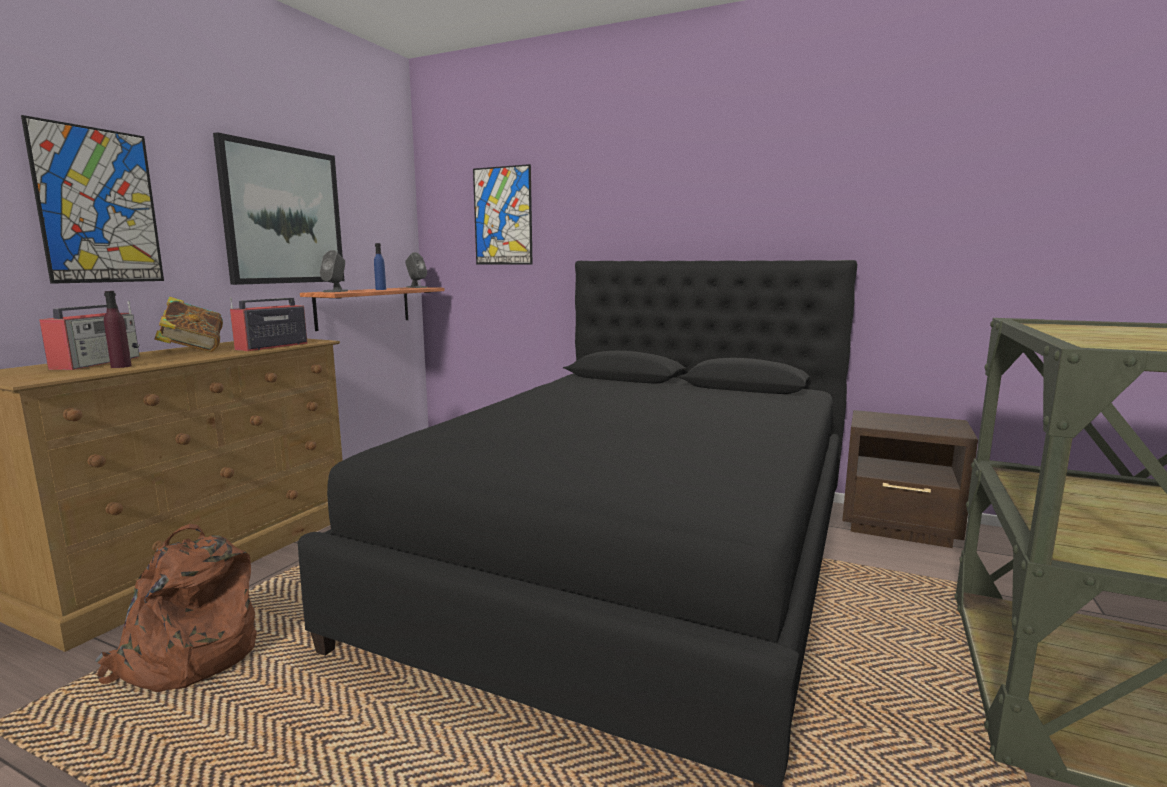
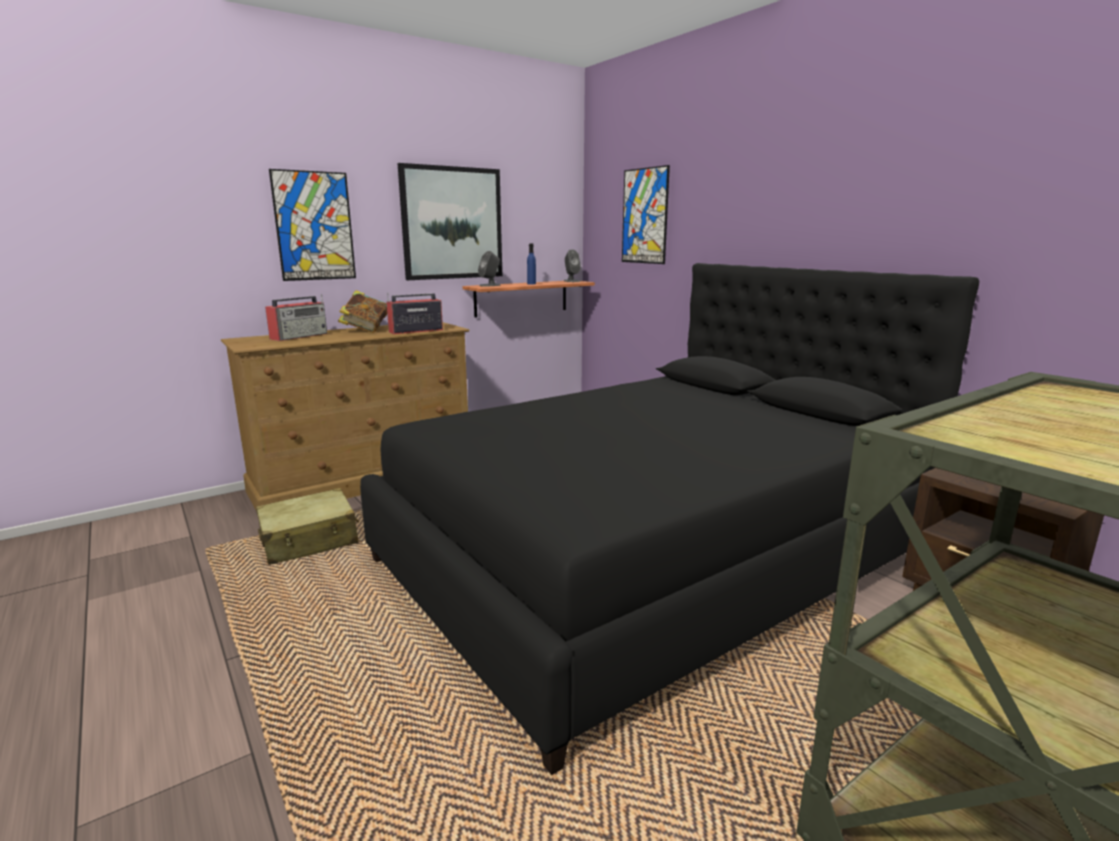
camera: 30 degrees right, 5 degrees up
brown backpack [95,524,257,692] -> beige suitcase [256,488,359,565]
purple bottle [104,291,131,368] -> none

